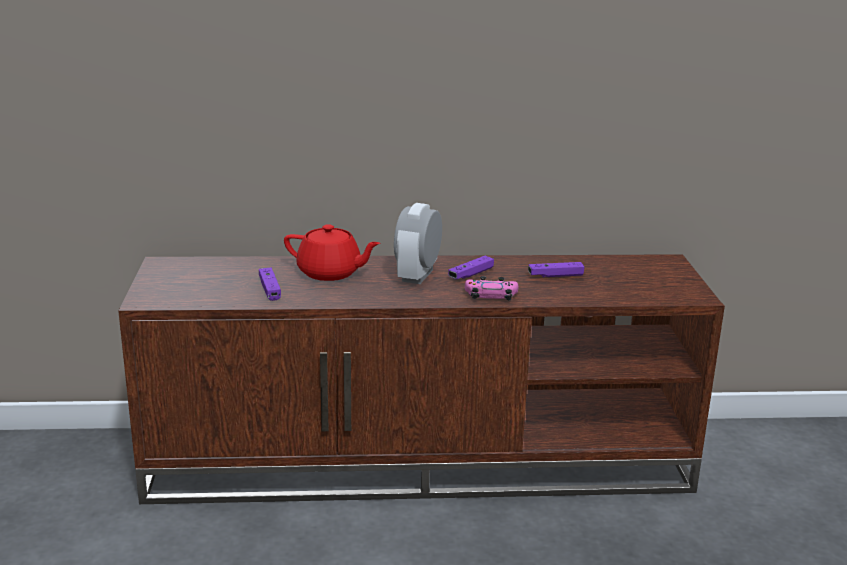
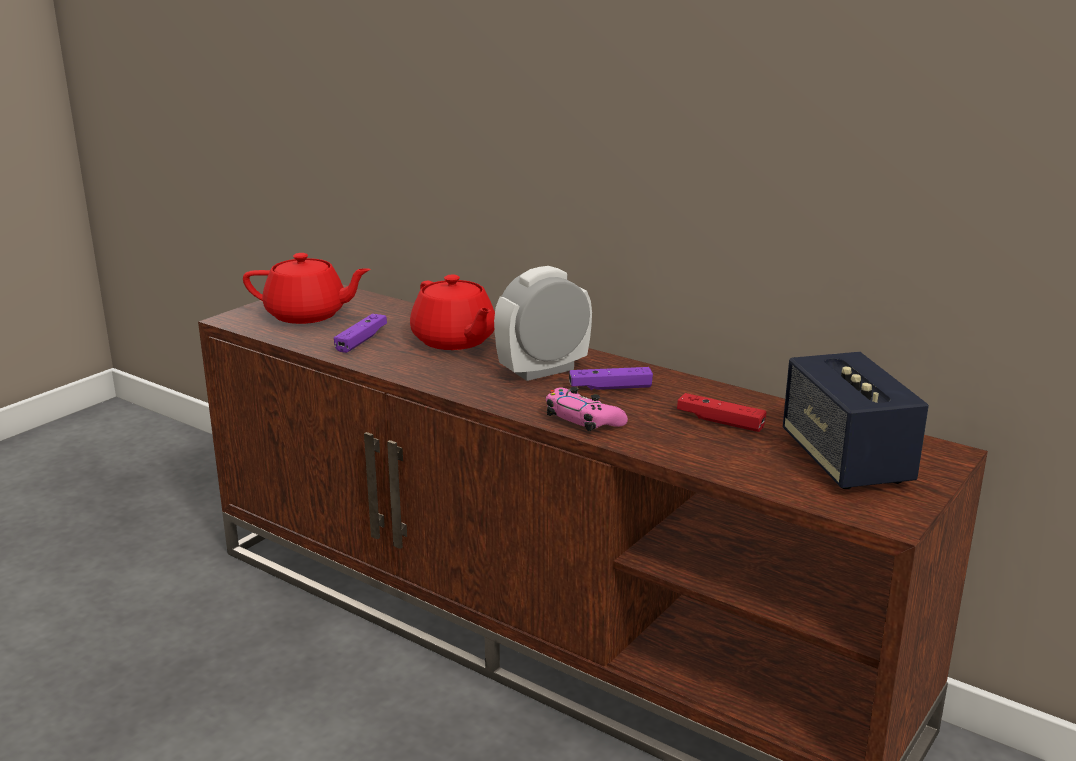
camera: 40 degrees right, 0 degrees up
purple game controller [528,262,585,278] -> red game controller [677,393,767,432]
none -> red teapot [243,253,371,324]
none -> speaker [783,352,929,489]

